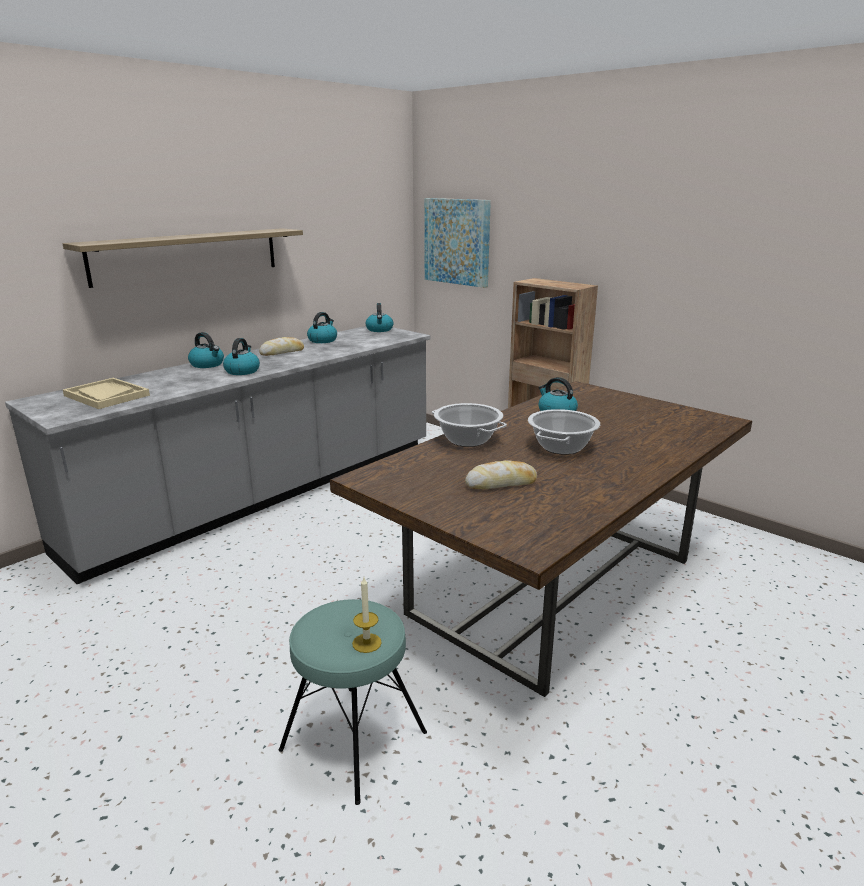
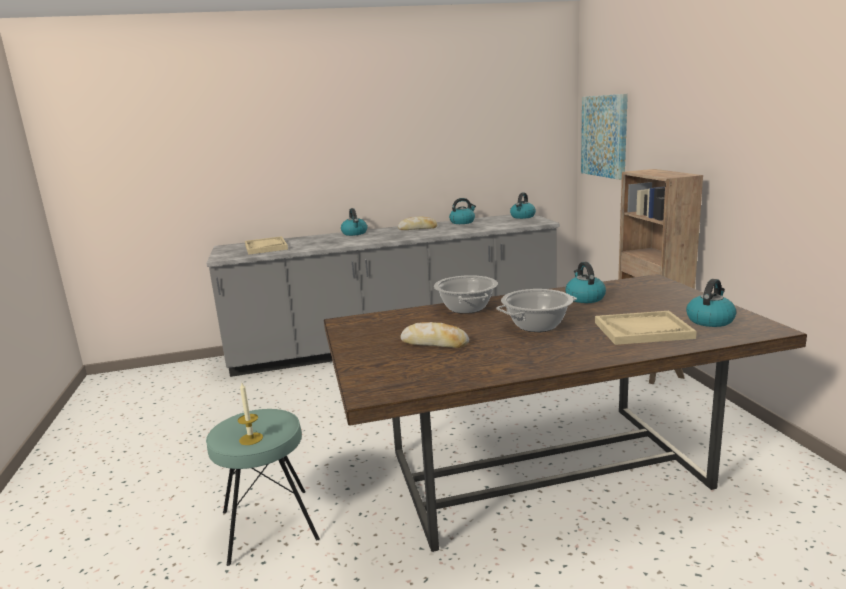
camera: 35 degrees right, 5 degrees down
shelf [62,228,303,288] -> none
kettle [223,338,260,375] -> kettle moved to [686,279,737,327]
none -> beige tray [595,311,697,345]

